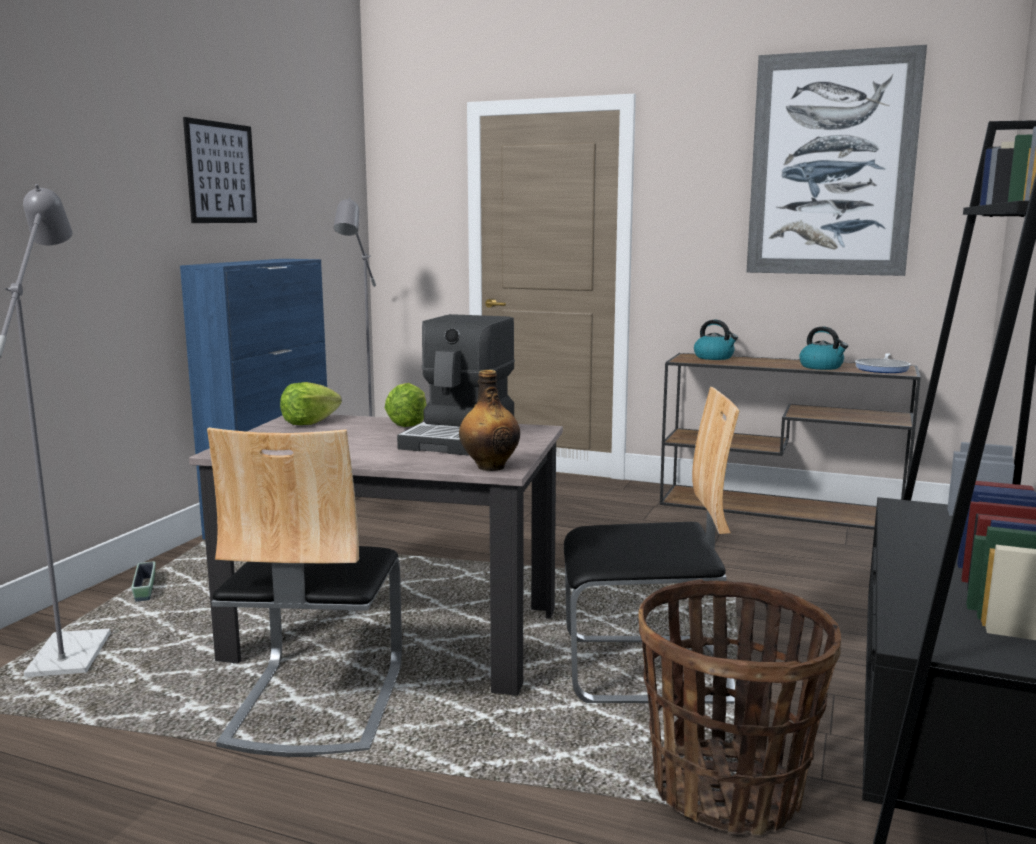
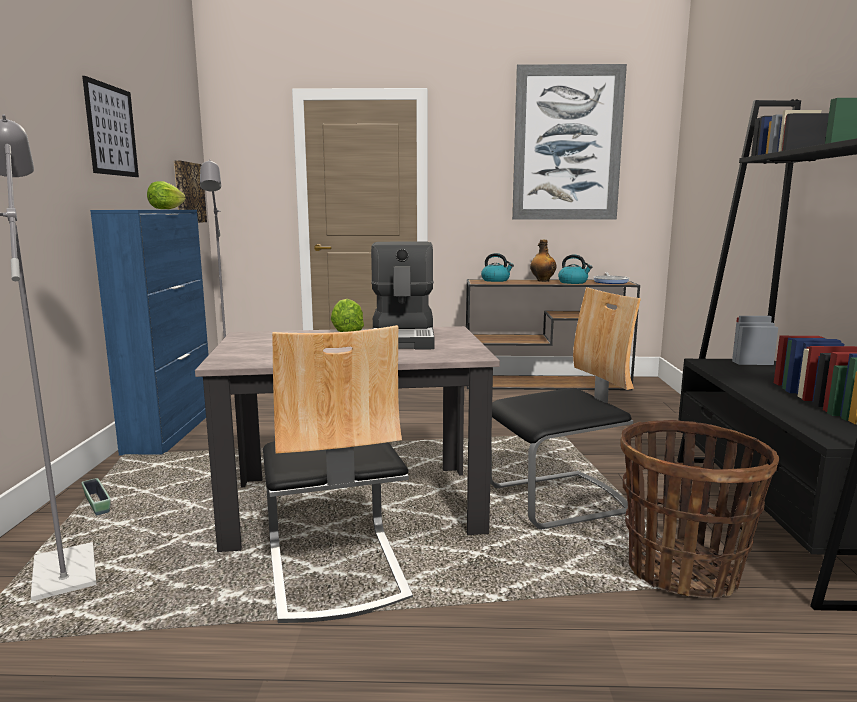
camera: 20 degrees left, 0 degrees up
lettuce [280,382,342,425] -> lettuce moved to [147,181,186,209]
bottle [459,370,520,471] -> bottle moved to [530,240,557,282]
none -> picture [174,160,207,223]

